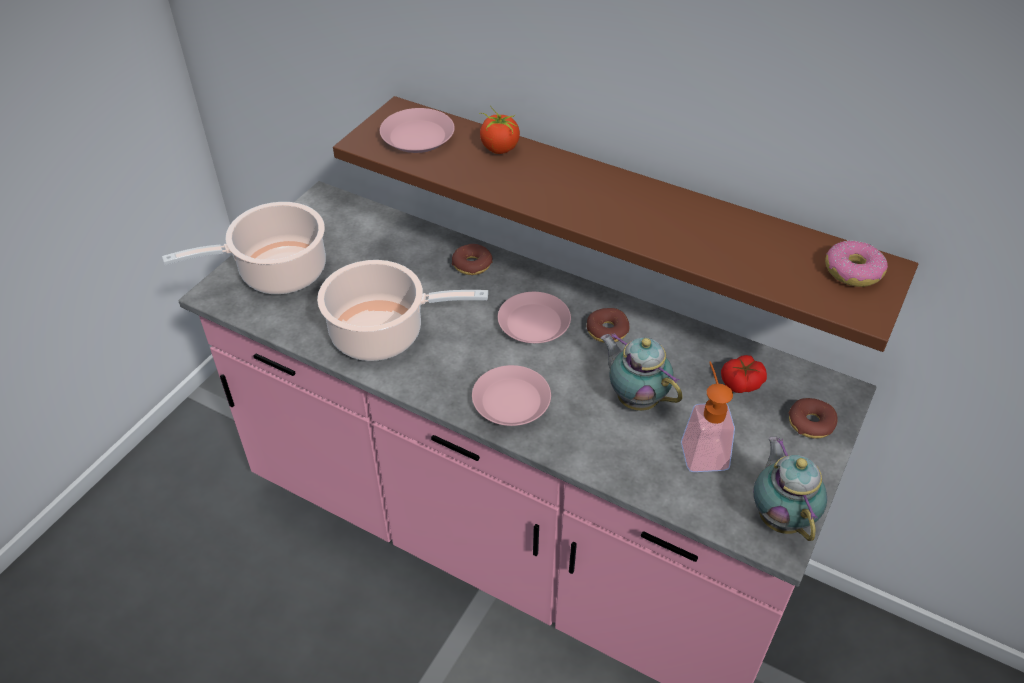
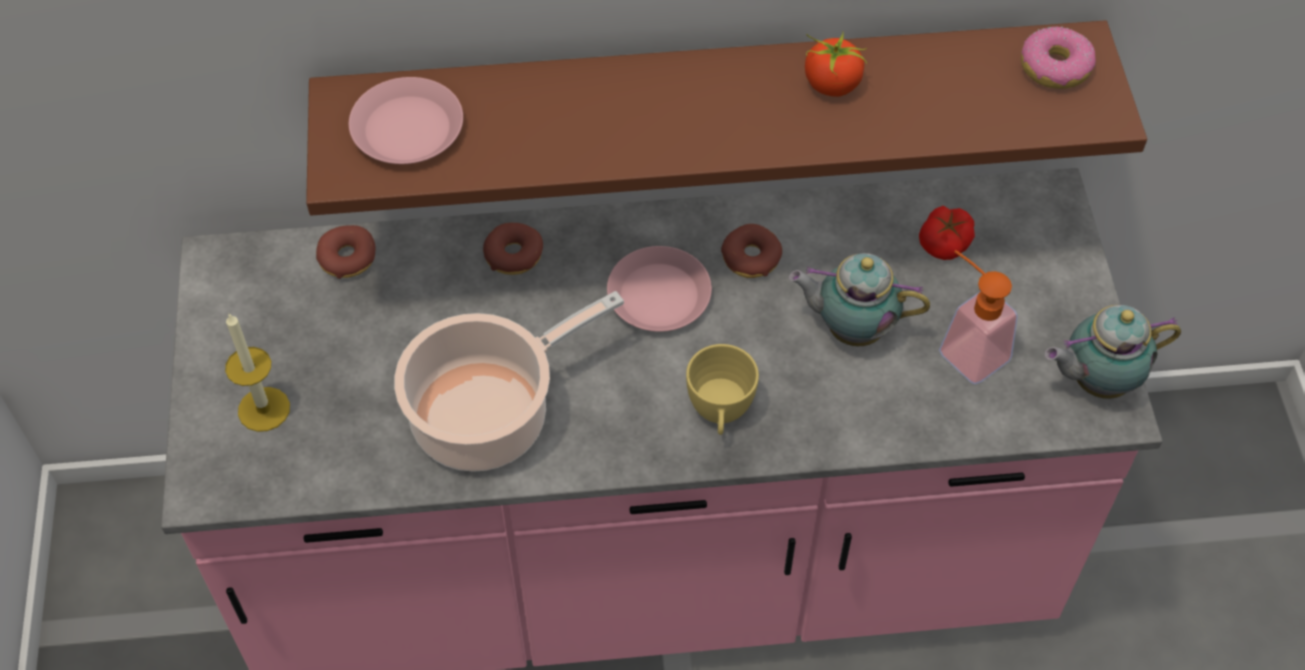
camera: 35 degrees left, 10 degrees up
cooking pot [162,202,326,294] -> candle [225,313,290,432]
pink plate [472,365,551,426] -> yellow cup [686,344,759,435]
tomato [479,105,520,154] -> tomato moved to [805,31,867,97]
teapot [753,436,827,541] -> teapot turned 60 degrees counterclockwise [1044,305,1181,399]
donut [789,398,837,438] -> donut moved to [316,225,376,279]

